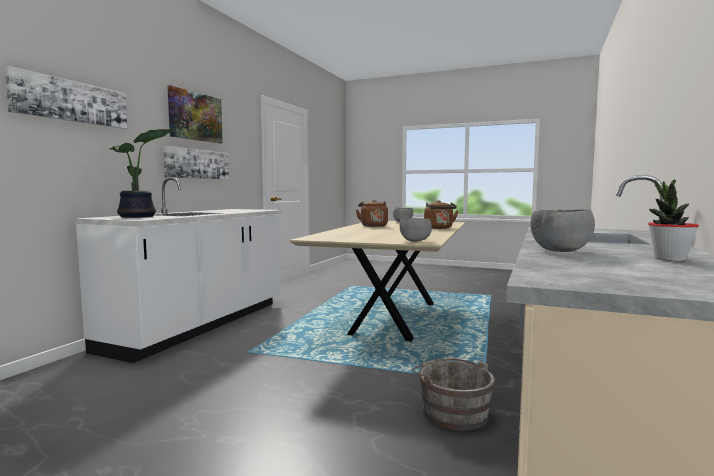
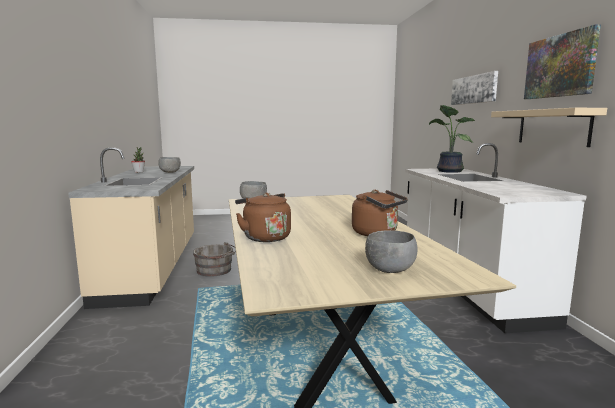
camera: 150 degrees right, 5 degrees up
picture [163,146,229,179] -> beige shelf [491,108,607,147]

